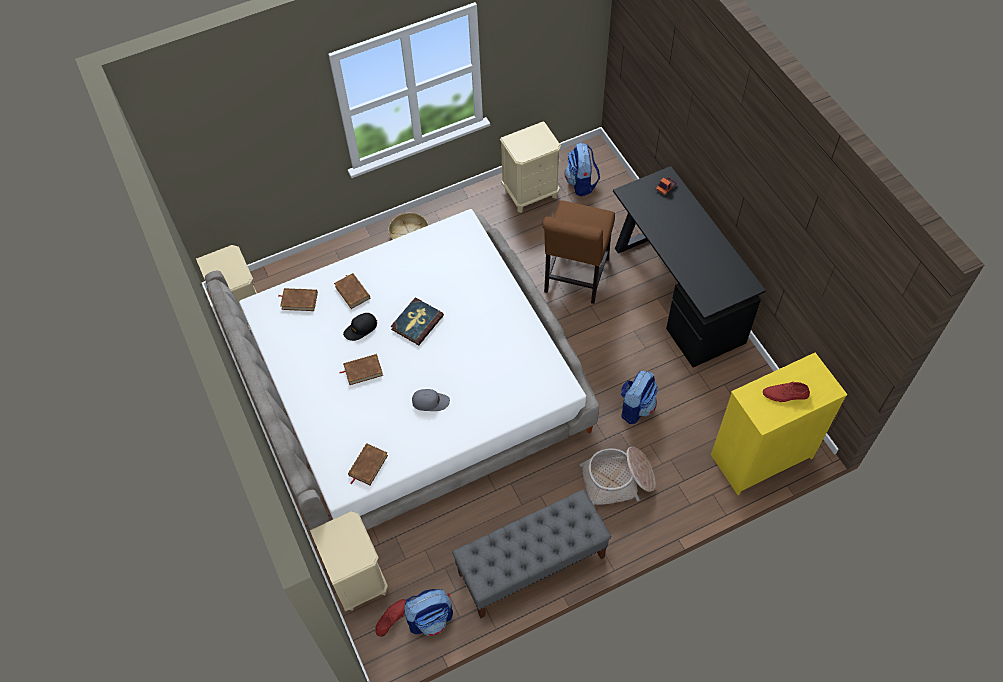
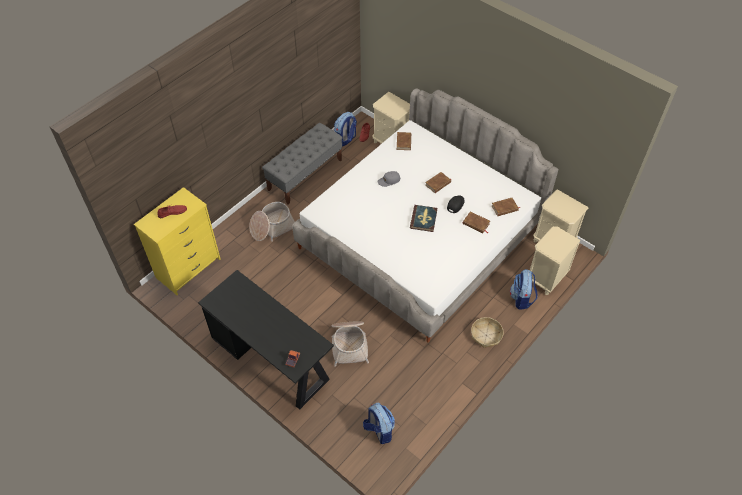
camera: 155 degrees right, 5 degrees down
beige nightstand [500,121,561,213] -> beige nightstand moved to [530,226,581,295]
brown chair [543,200,615,304] -> basket [331,321,369,367]
backpack [621,371,658,424] -> backpack moved to [510,269,537,309]

